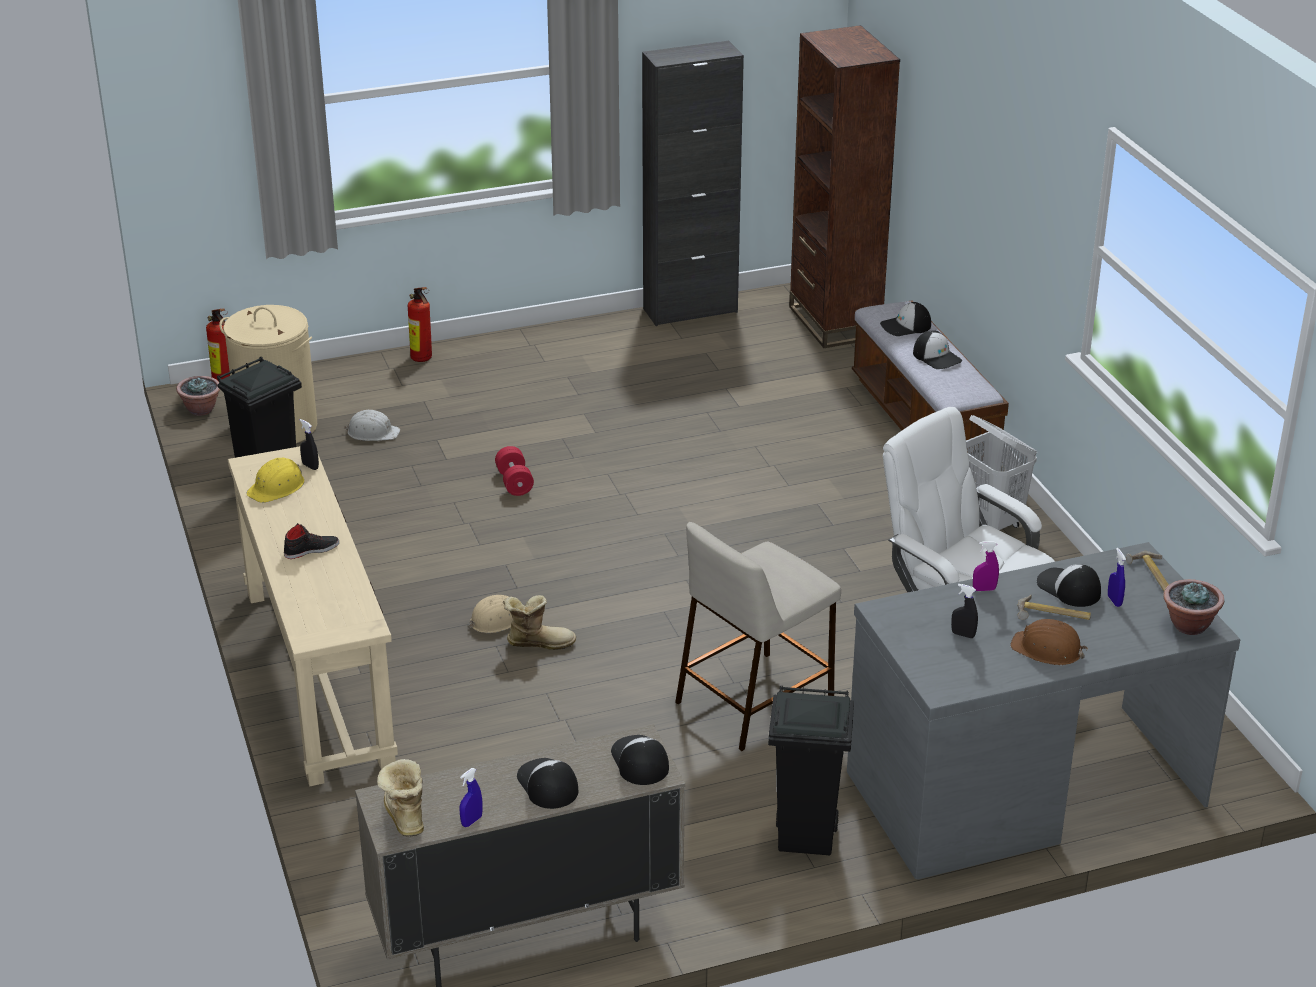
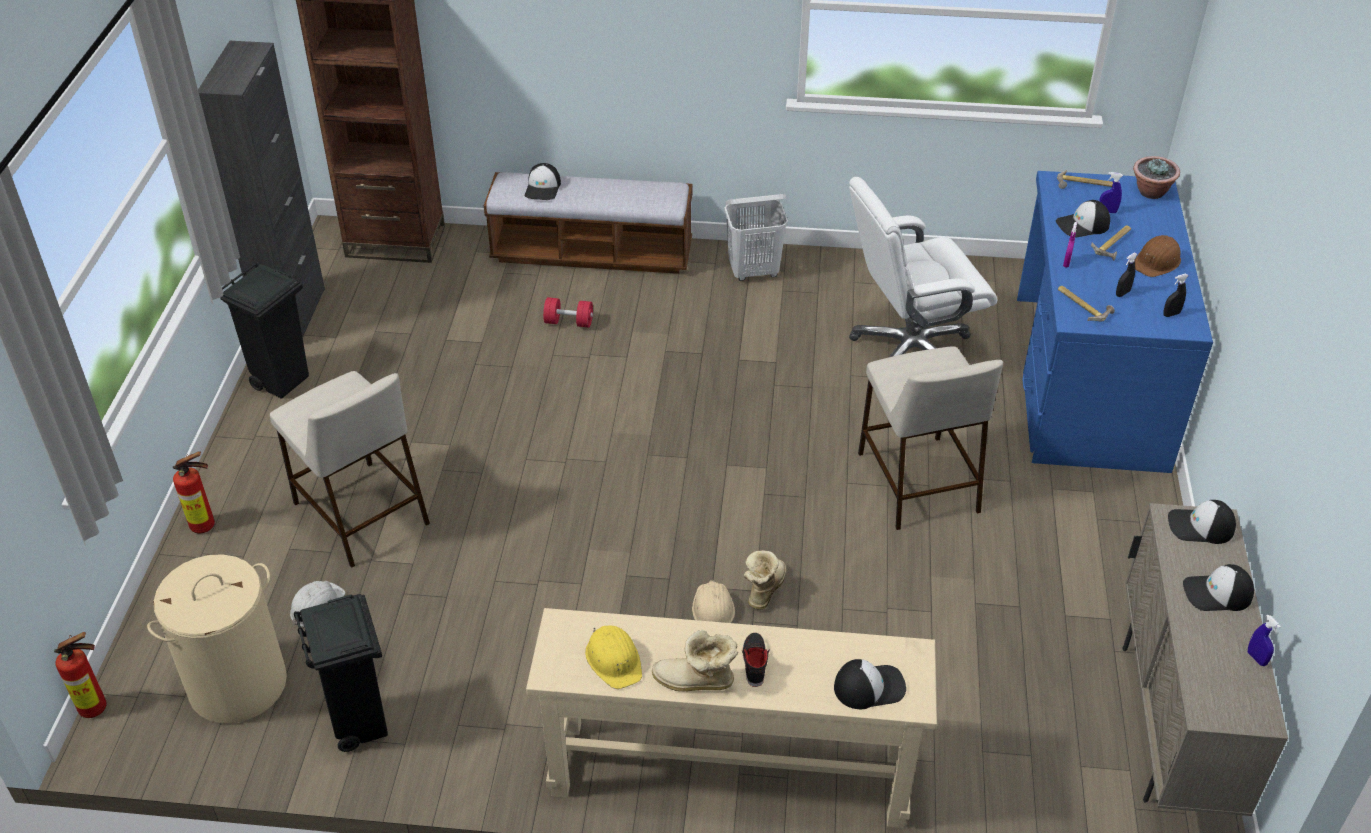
camera: 65 degrees left, 10 degrees up
potted plant [176,376,220,416] -> none
black spray bottle [299,419,319,470] -> black spray bottle moved to [1163,274,1189,317]
boot [377,759,424,836] -> boot moved to [652,630,738,691]
red dumbbell [495,446,534,496] -> red dumbbell moved to [543,297,593,328]
black trash can [768,686,854,855] -> black trash can moved to [220,262,309,399]
grey desk [847,542,1240,880] -> blue desk [1017,171,1213,473]
cap [913,331,962,369] -> cap moved to [834,659,906,709]
none -> beige stool [270,371,430,568]
none -> hammer [1058,286,1115,322]

